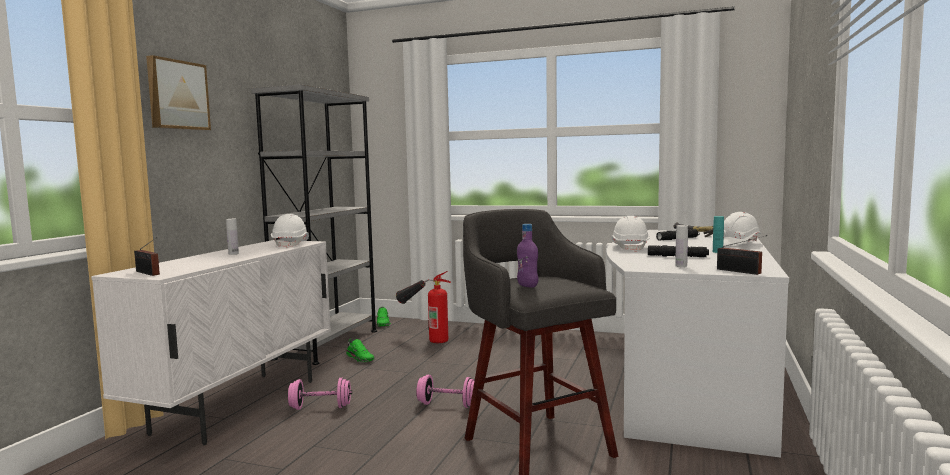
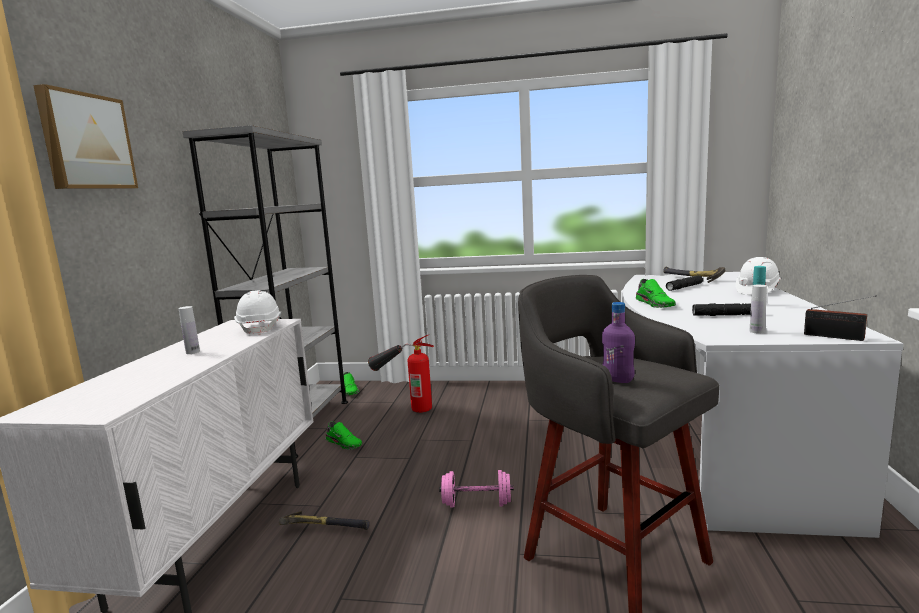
camera: 10 degrees left, 5 degrees up
radio [134,237,160,276] -> none
pink dumbbell [287,378,352,410] -> hammer [279,511,369,530]
white hard hat [611,216,650,252] -> green shoe [636,279,676,308]

